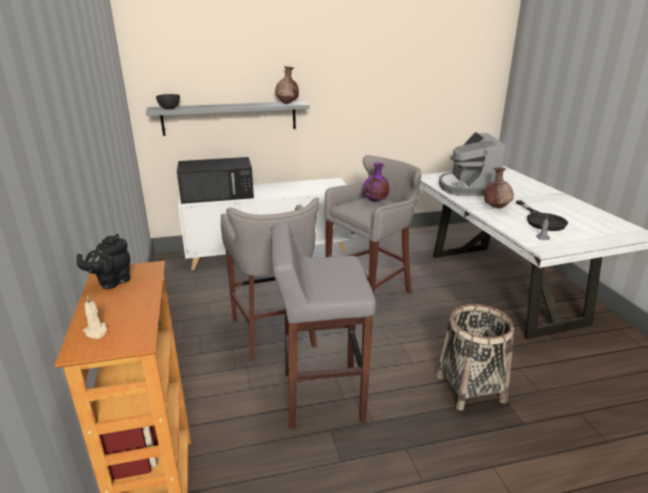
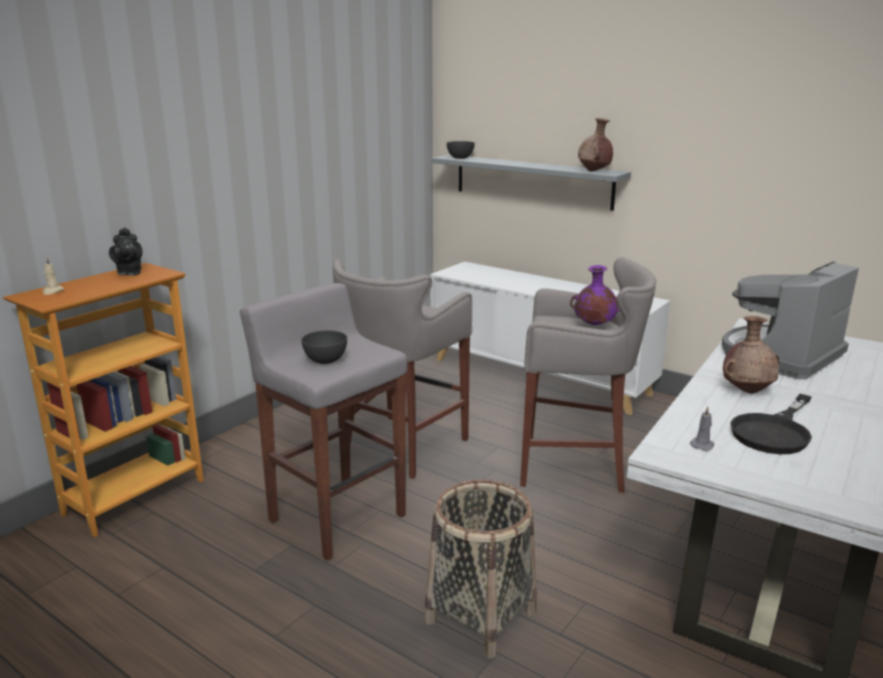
camera: 50 degrees right, 5 degrees down
black teapot [77,234,130,289] -> black teapot turned 105 degrees counterclockwise [109,227,143,275]
black microwave [177,157,254,204] -> none
none -> grey bowl [301,330,347,364]

